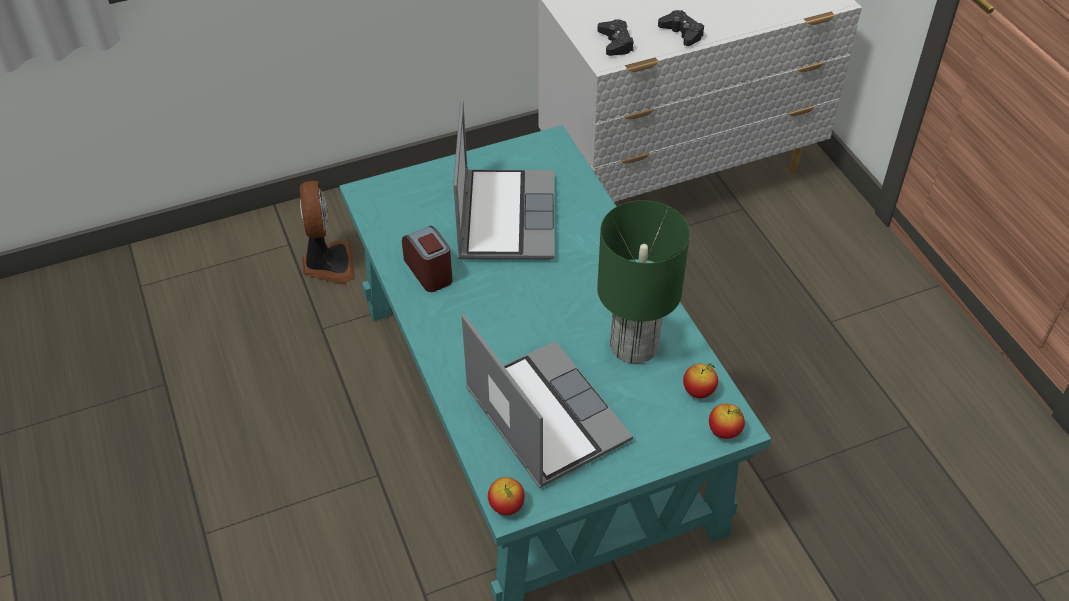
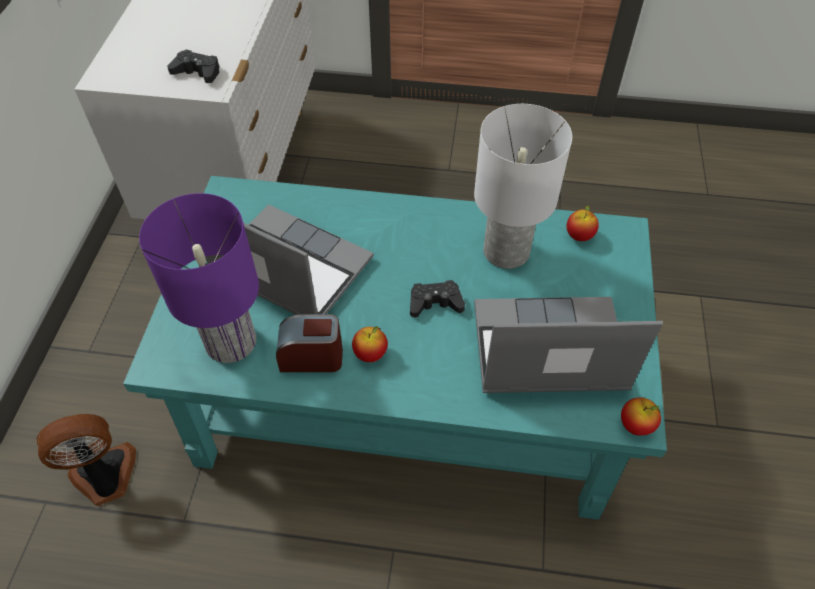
camera: 60 degrees left, 5 degrees up
fan [300,181,355,283] -> fan turned 45 degrees counterclockwise [36,414,136,506]
green table lamp [597,200,690,364] -> white table lamp [474,104,572,269]
black game controller [658,10,704,46] -> black game controller moved to [410,280,465,318]
apple [709,404,745,439] -> apple moved to [352,326,388,362]
none -> purple table lamp [139,193,259,363]

